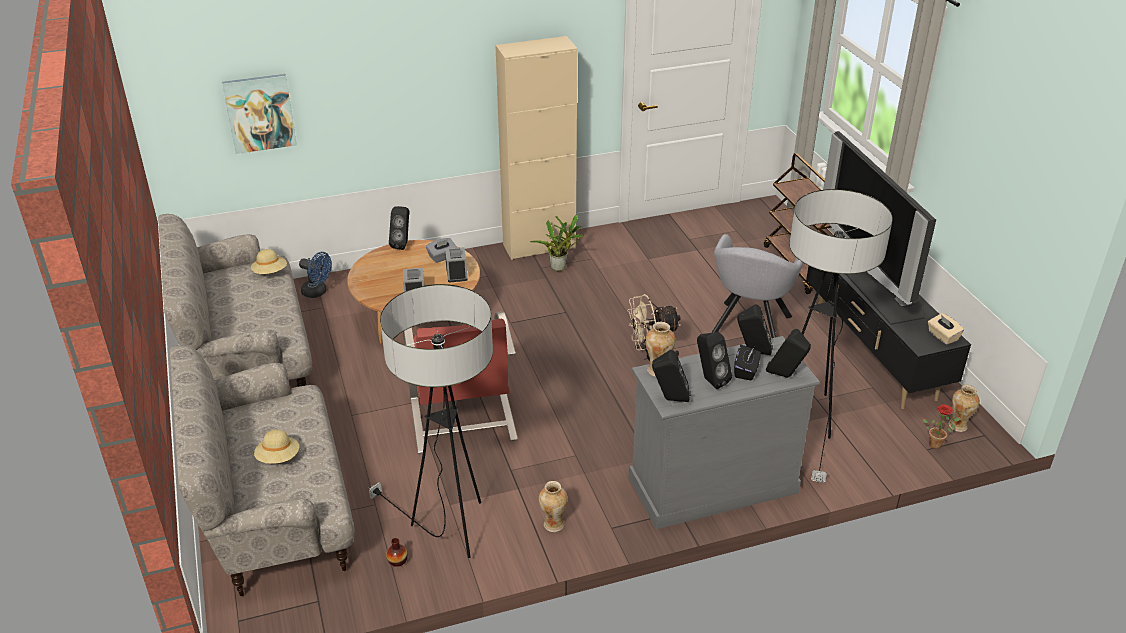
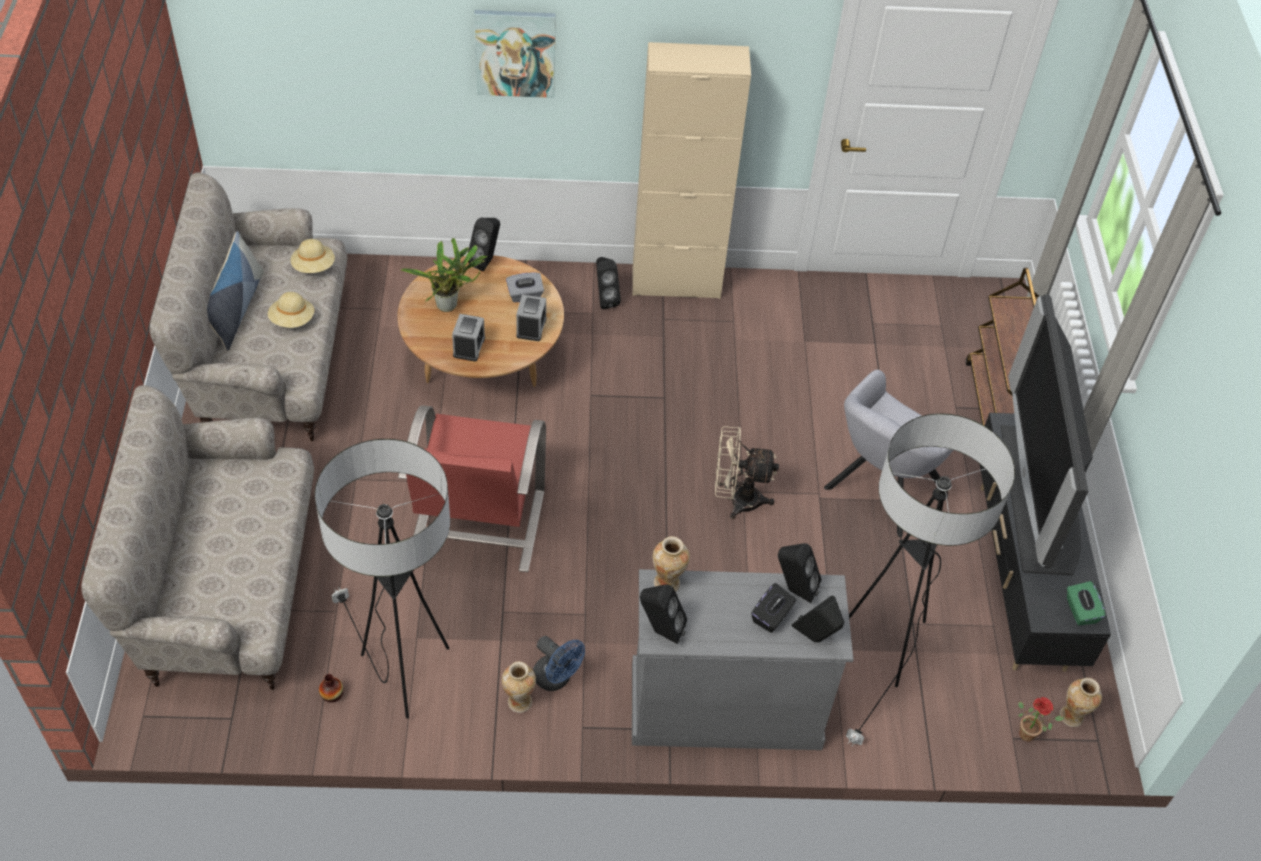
camera: 15 degrees right, 15 degrees up
picture [222,74,297,154] -> picture moved to [474,10,556,98]
beige hat [254,429,299,464] -> beige hat moved to [268,292,314,328]
blue fan [299,252,332,298] -> blue fan moved to [533,636,585,691]
potted plant [530,215,584,271] -> potted plant moved to [401,238,488,312]
black speaker [697,332,732,389] -> black speaker moved to [596,257,621,309]
beige tissue box [928,313,964,345] -> green tissue box [1067,581,1105,625]
none -> pillow [207,231,264,351]

